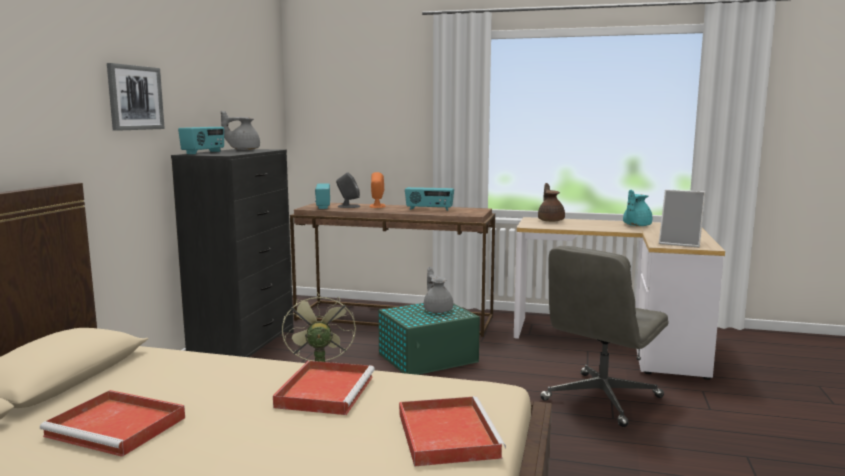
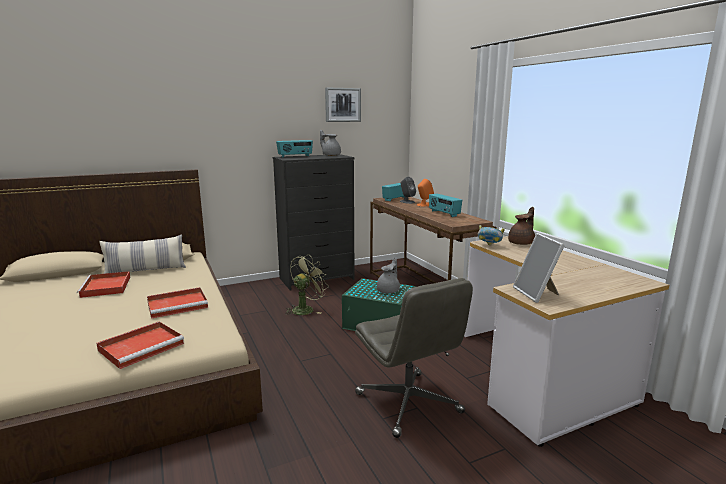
camera: 50 degrees right, 5 degrees up
picture [107,63,165,131] -> picture moved to [325,87,361,122]
grey office chair [540,246,668,427] -> grey office chair turned 120 degrees counterclockwise [355,278,473,438]
turquoise teapot [623,190,652,226] -> none
none -> pillow [99,234,186,274]
none -> bowl [478,225,505,246]

